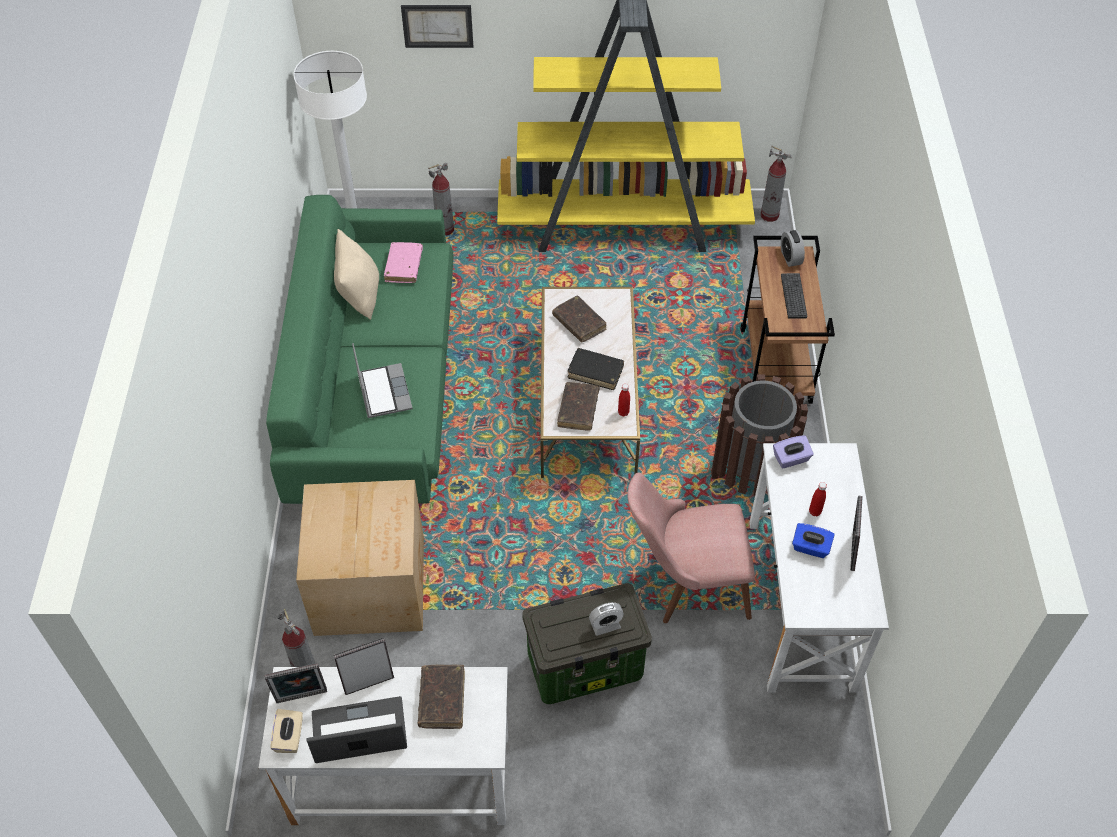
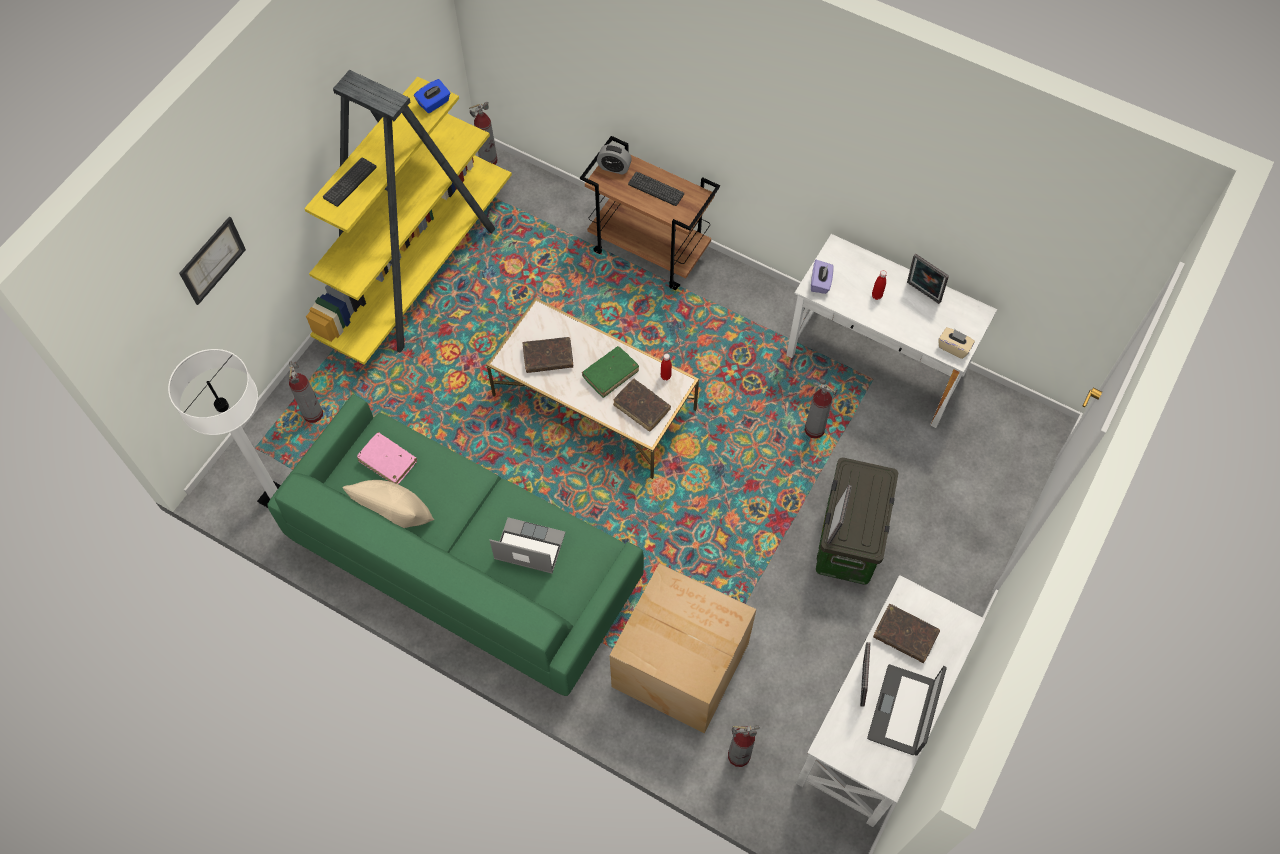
camera: 60 degrees left, 10 degrees up
picture frame [265,663,327,703] -> picture frame moved to [827,485,852,544]
beige tissue box [271,709,303,753] -> beige tissue box moved to [938,327,975,359]
black book [567,348,624,390] -> green book [582,346,639,398]
alarm clock [589,602,624,636] -> none
pink chair [627,472,755,623] -> fire extinguisher [805,379,838,439]
brown trash can [711,375,808,496] -> none
blue tissue box [792,523,835,558] -> blue tissue box moved to [414,79,450,113]
none -> keyboard [323,157,377,207]

